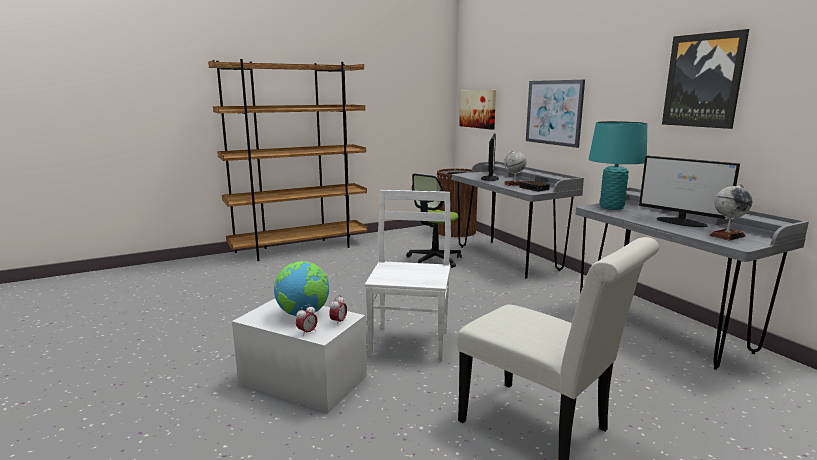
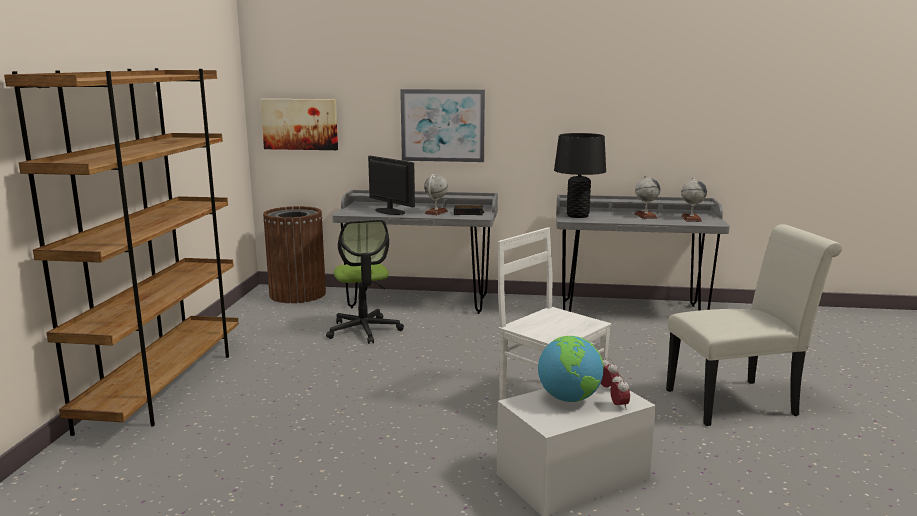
camera: 55 degrees left, 0 degrees up
turquoise table lamp [589,121,647,210] -> black table lamp [554,133,606,218]
monitor [639,156,740,227] -> globe [635,175,660,219]
picture [662,29,749,129] -> none

